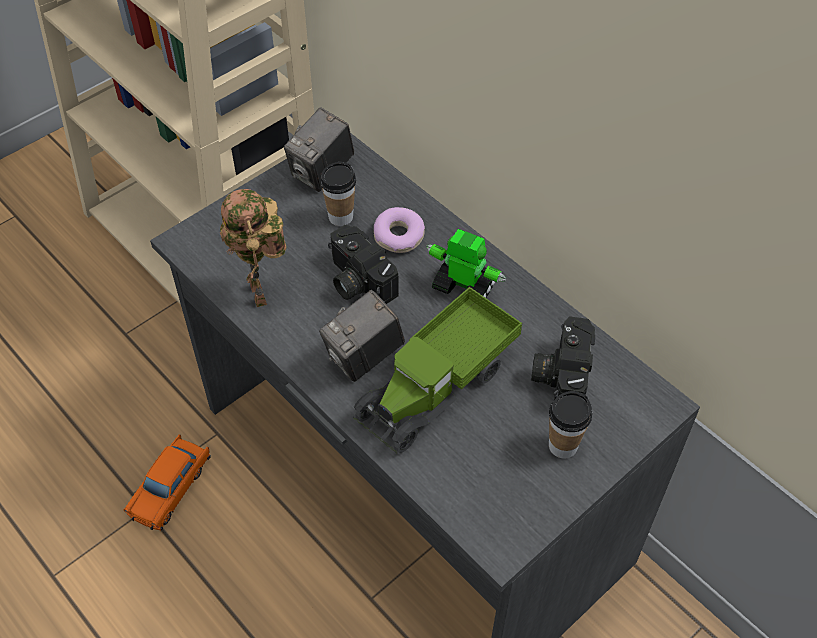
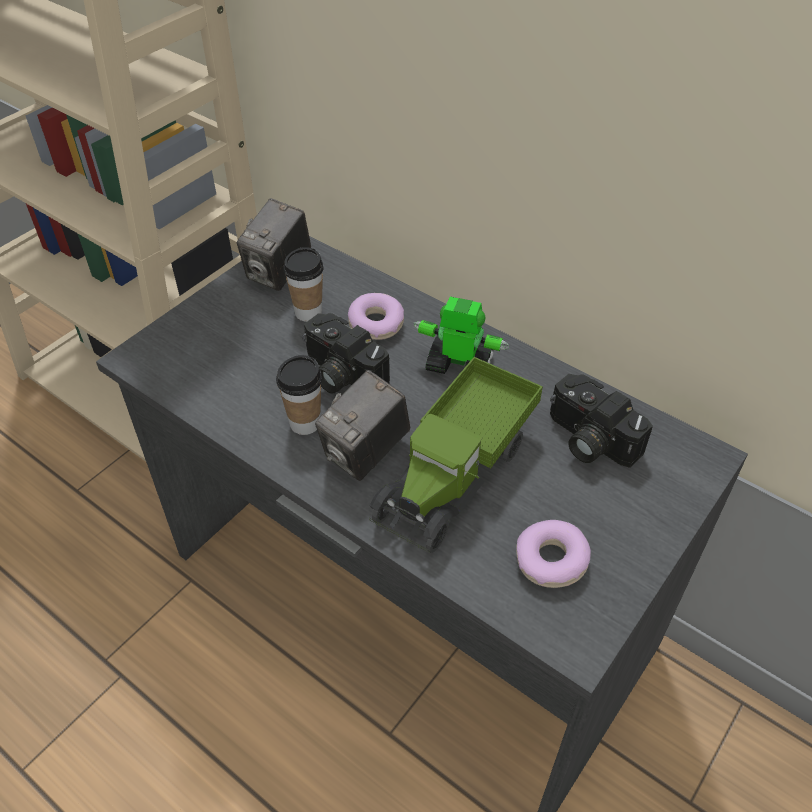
camera: 10 degrees left, 5 degrees down
orange toy car [124,434,211,530] -> none
toy robot [220,189,287,307] -> none
camera [531,316,595,400] -> camera turned 45 degrees counterclockwise [550,374,653,468]
cup [549,391,592,459] -> cup moved to [276,355,322,435]
none -> donut [516,520,591,588]

